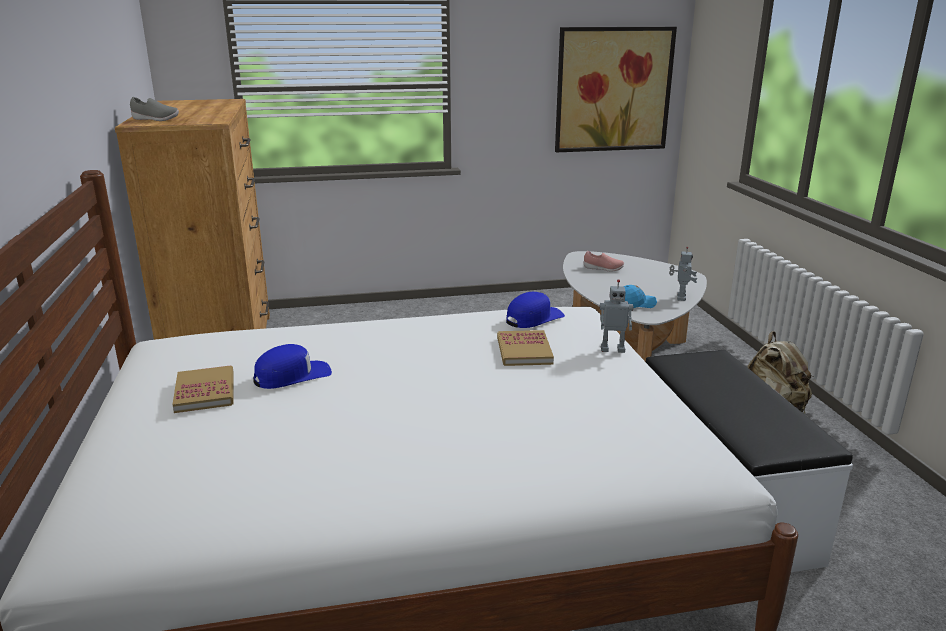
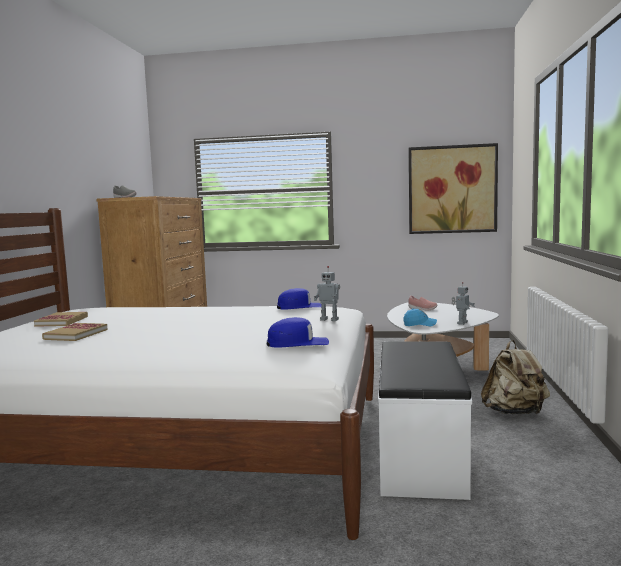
camera: 20 degrees right, 15 degrees down
blue cap [253,344,332,389] -> blue cap moved to [267,317,329,348]
book [497,330,554,366] -> book moved to [42,323,108,341]

